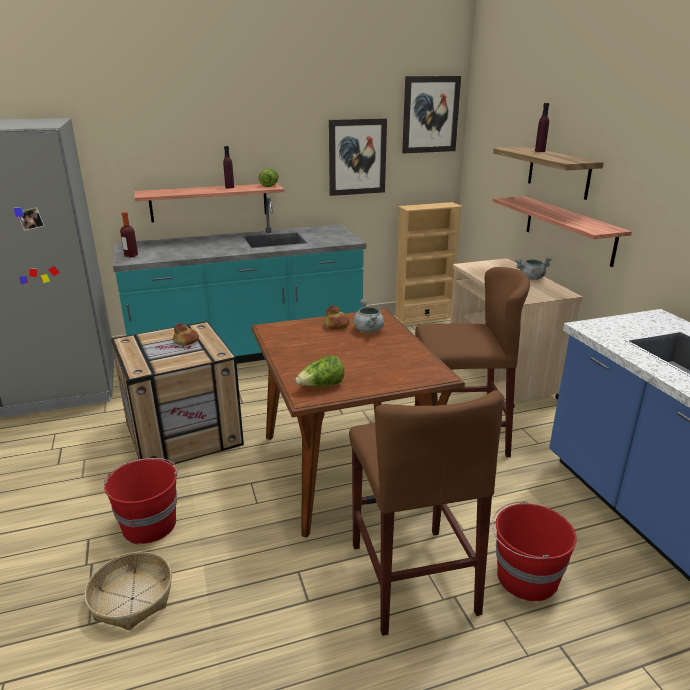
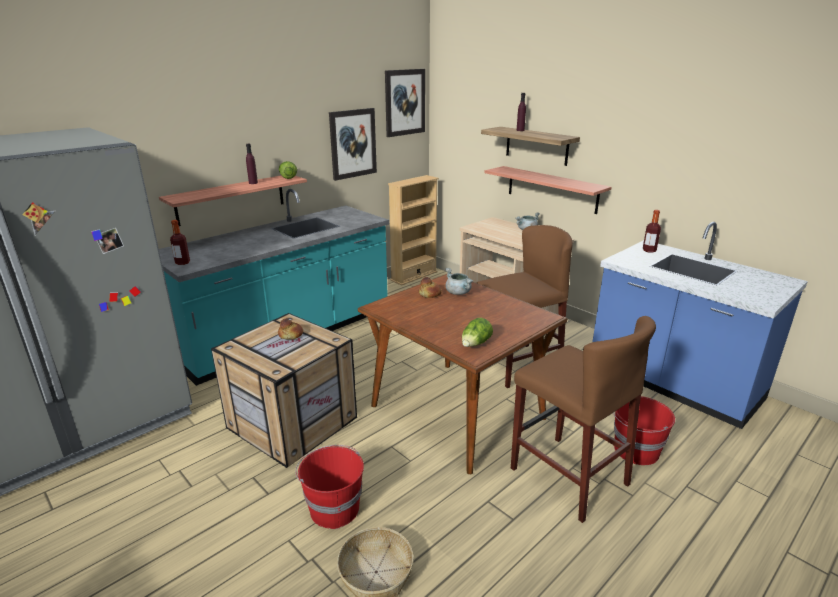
camera: 25 degrees left, 0 degrees up
none -> bottle [643,210,661,253]

